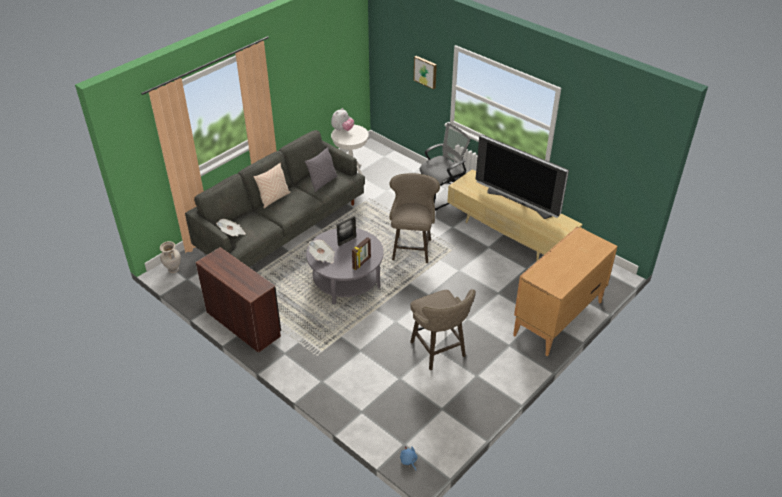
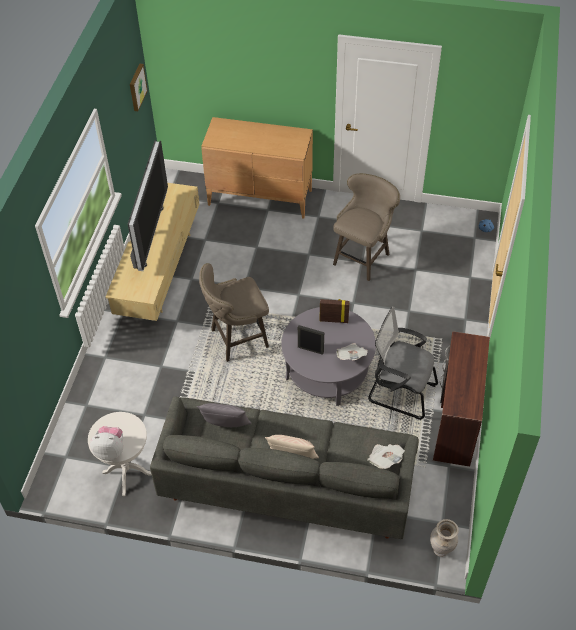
camera: 120 degrees left, 10 degrees up
picture [414,56,437,89] -> picture moved to [130,64,148,111]
chair [420,123,471,211] -> chair moved to [368,306,438,420]

